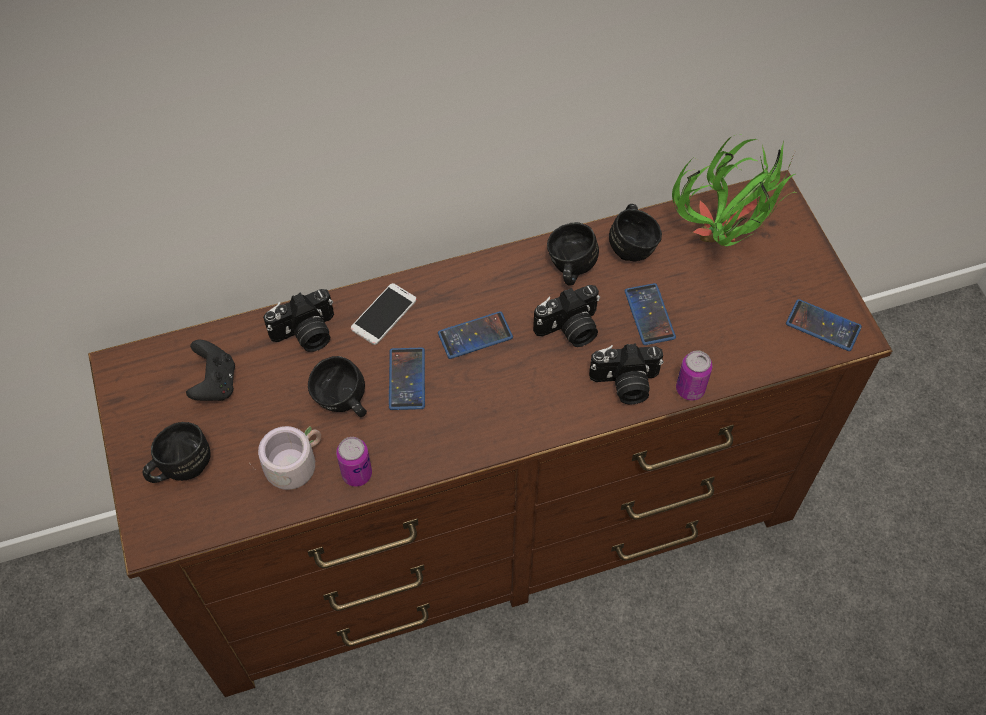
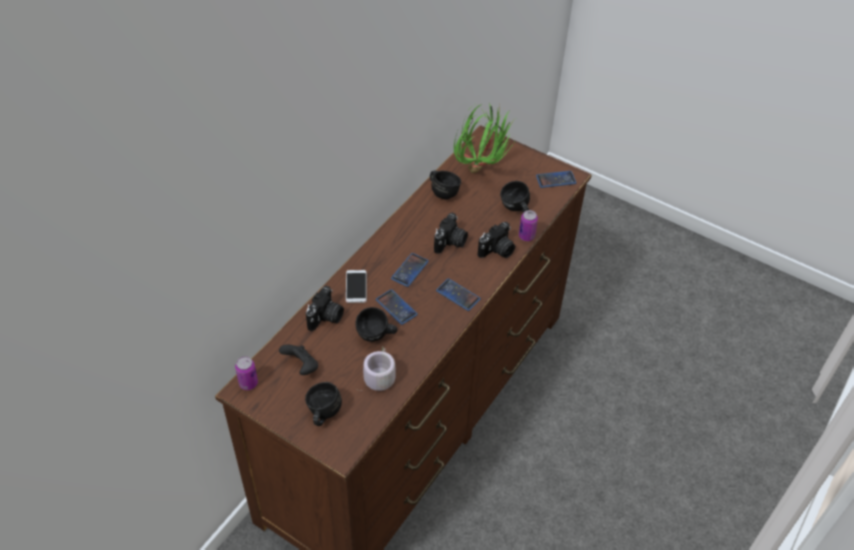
camera: 40 degrees left, 10 degrees down
can [336,437,372,487] -> can moved to [235,356,258,390]
black mug [547,222,599,285] -> black mug moved to [500,181,530,213]
phone [625,283,676,345] -> phone moved to [436,278,481,311]

